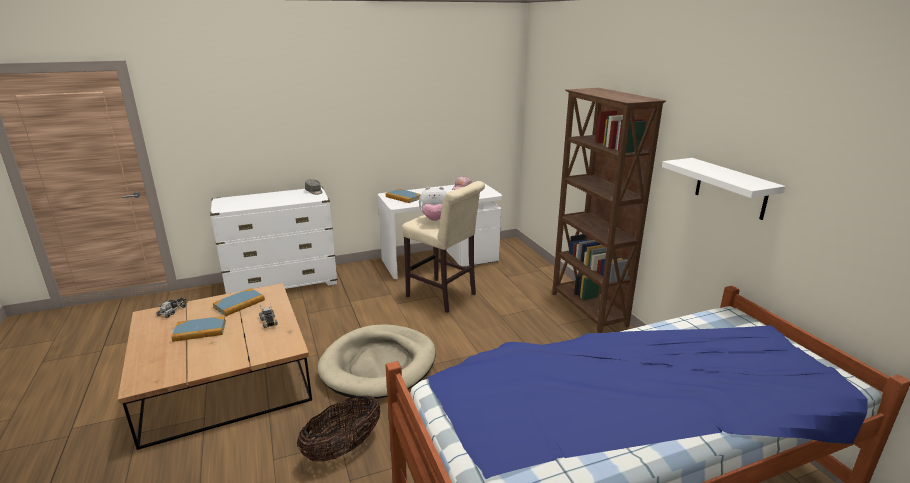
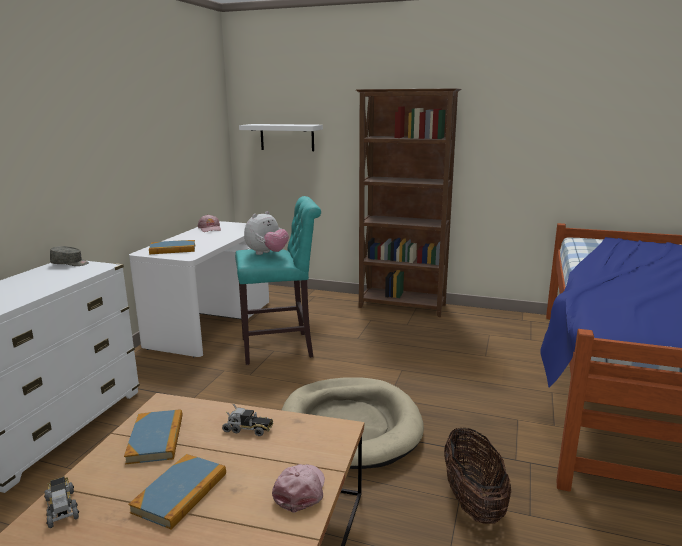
camera: 50 degrees left, 5 degrees down
beige stool [402,181,485,313] -> turquoise stool [235,196,321,365]
white shelf [662,158,786,220] -> white shelf moved to [239,124,323,151]
none -> pink cap [272,464,325,513]

